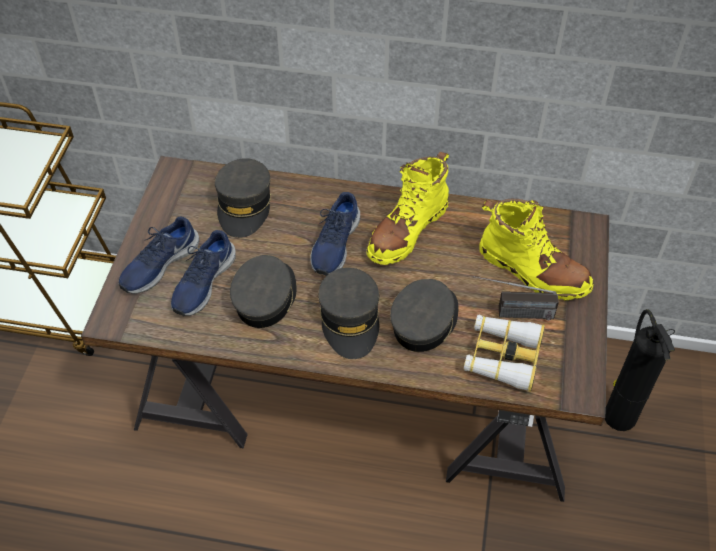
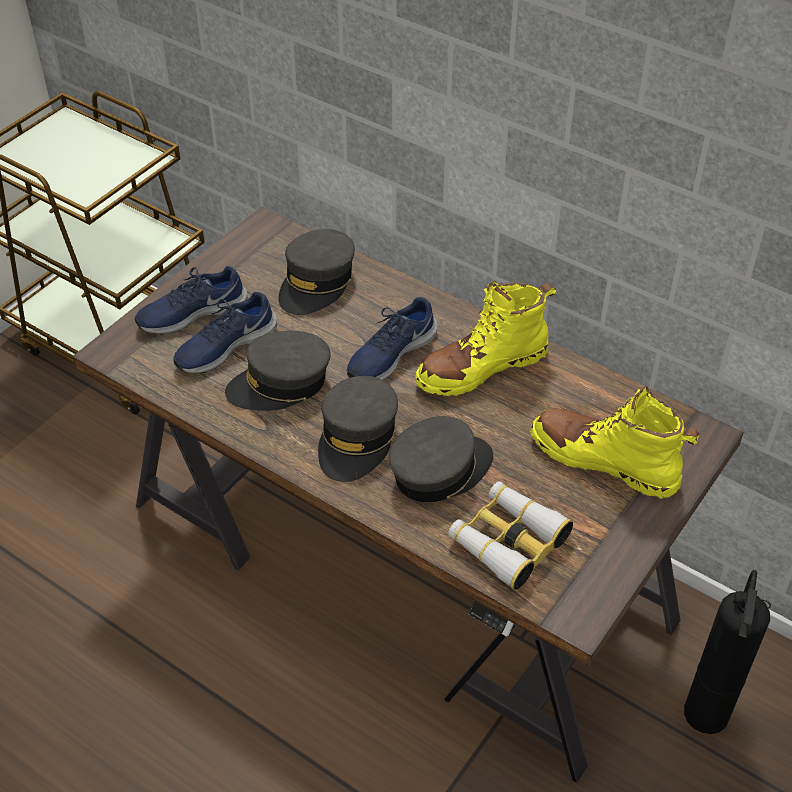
camera: 25 degrees right, 5 degrees down
grey cap [230,255,297,328] -> grey cap turned 150 degrees counterclockwise [225,331,331,411]
radio [474,276,559,320] -> none
yellow boot [479,199,594,300] -> yellow boot turned 150 degrees clockwise [530,387,700,499]

